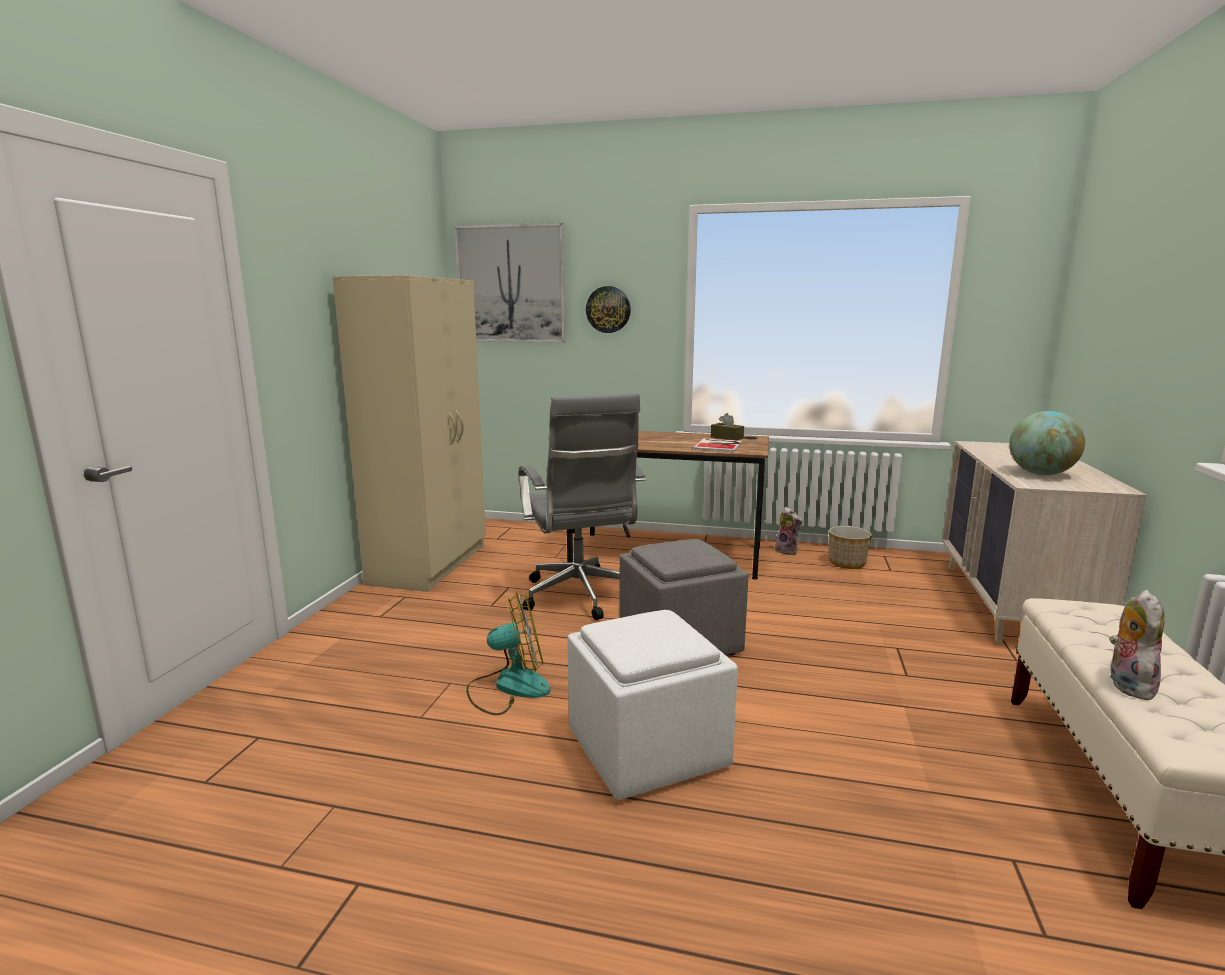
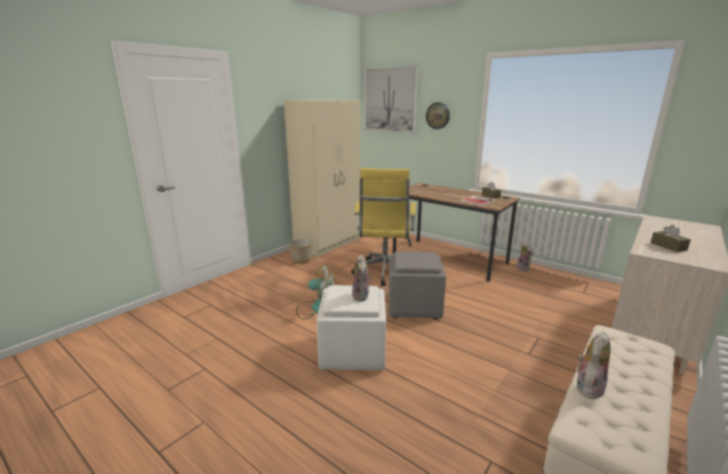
camera: 25 degrees right, 5 degrees up
grey office chair [519,394,646,620] -> yellow office chair [351,168,416,286]
planter [829,526,872,569] -> planter moved to [289,239,312,263]
globe [1009,411,1085,475] -> brown tissue box [651,225,691,252]
none -> plush toy [352,254,372,302]

